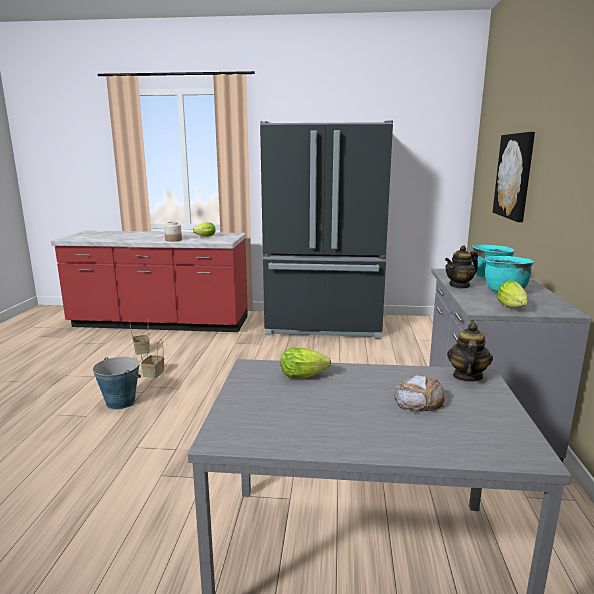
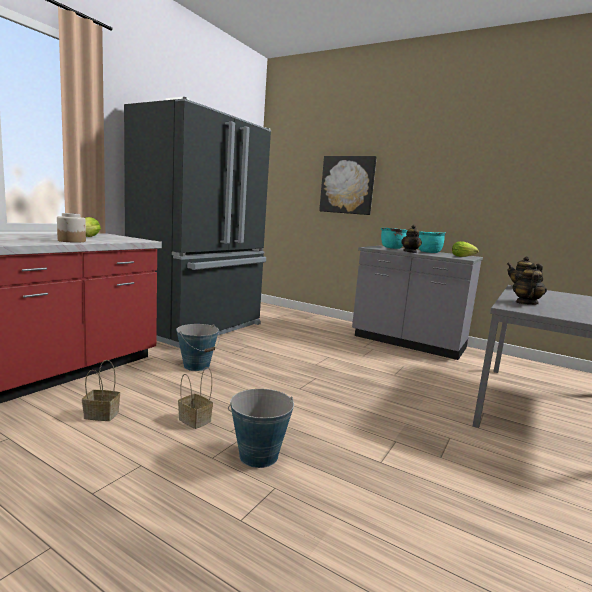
camera: 65 degrees left, 5 degrees down
lettuce [281,347,331,378] -> teapot [513,264,547,305]
bread [394,375,445,412] -> none
none -> bucket [176,324,220,371]

